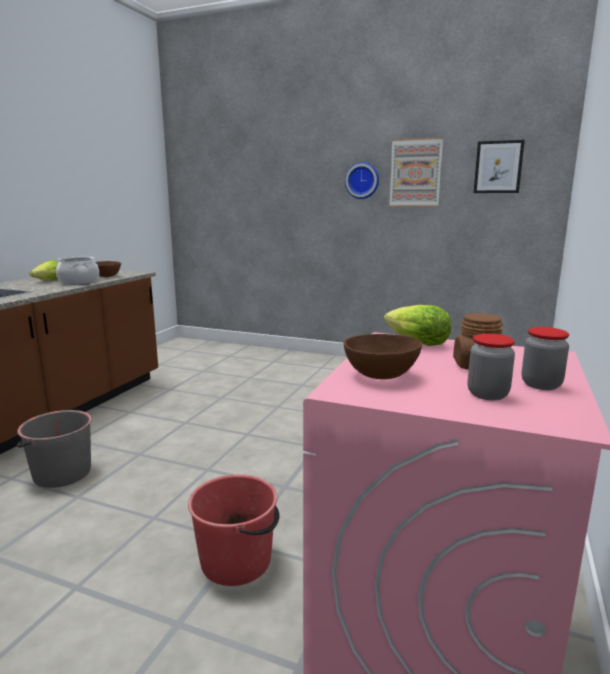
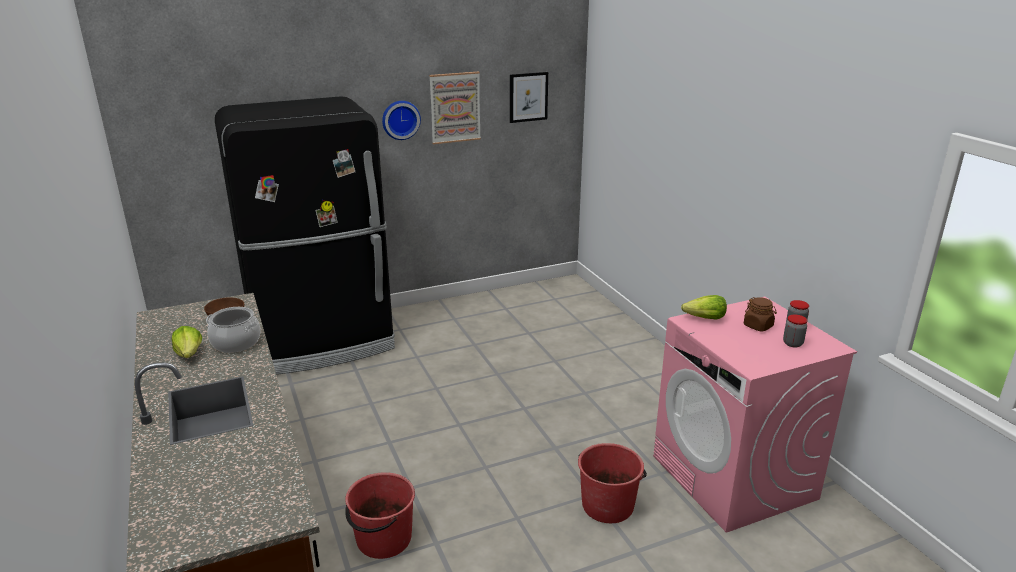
camera: 45 degrees left, 10 degrees up
grey bucket [17,410,92,488] -> red bucket [345,472,415,559]
brown bowl [343,334,422,379] -> none
none -> black fridge [215,96,395,375]

